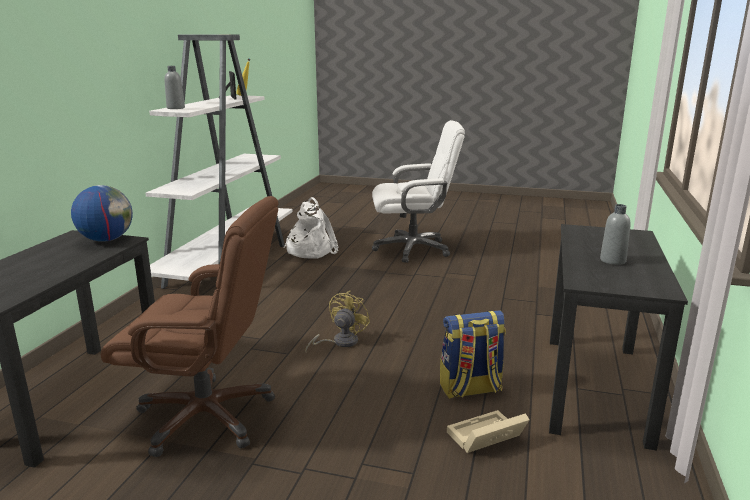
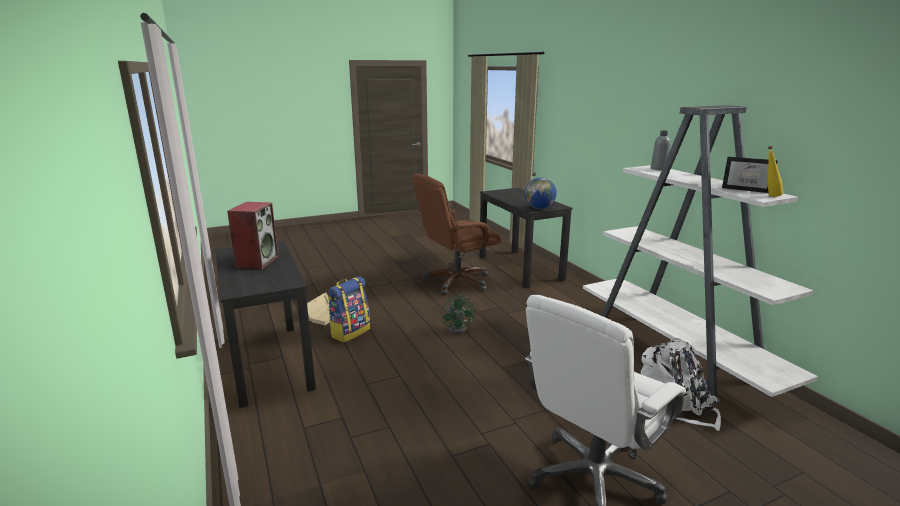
camera: 140 degrees right, 0 degrees up
yellow fan [305,291,370,352] -> green fan [442,294,475,334]
grey bottle [600,204,631,265] -> speaker [227,202,279,269]

